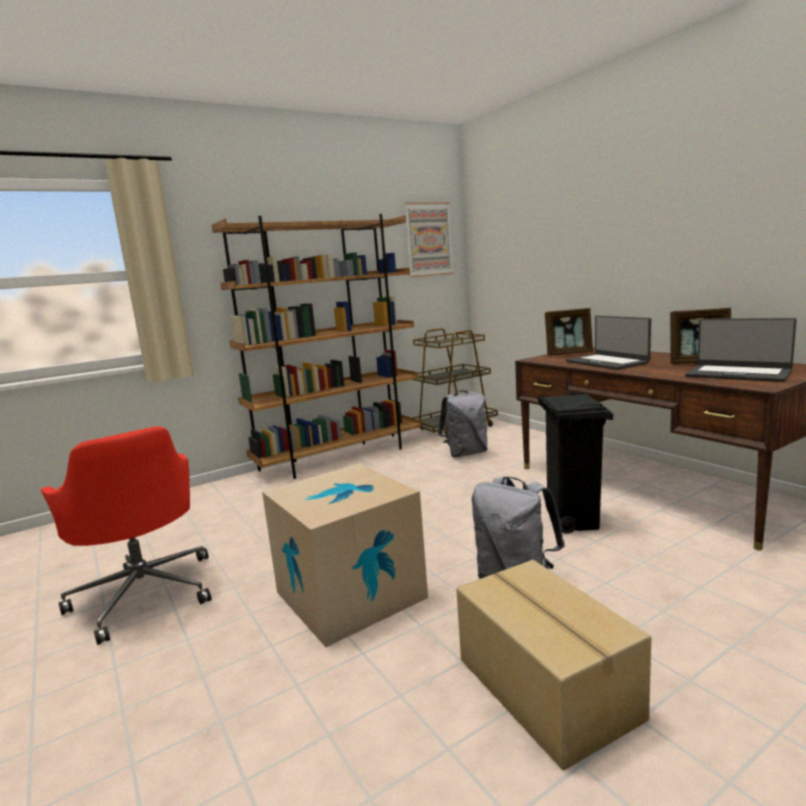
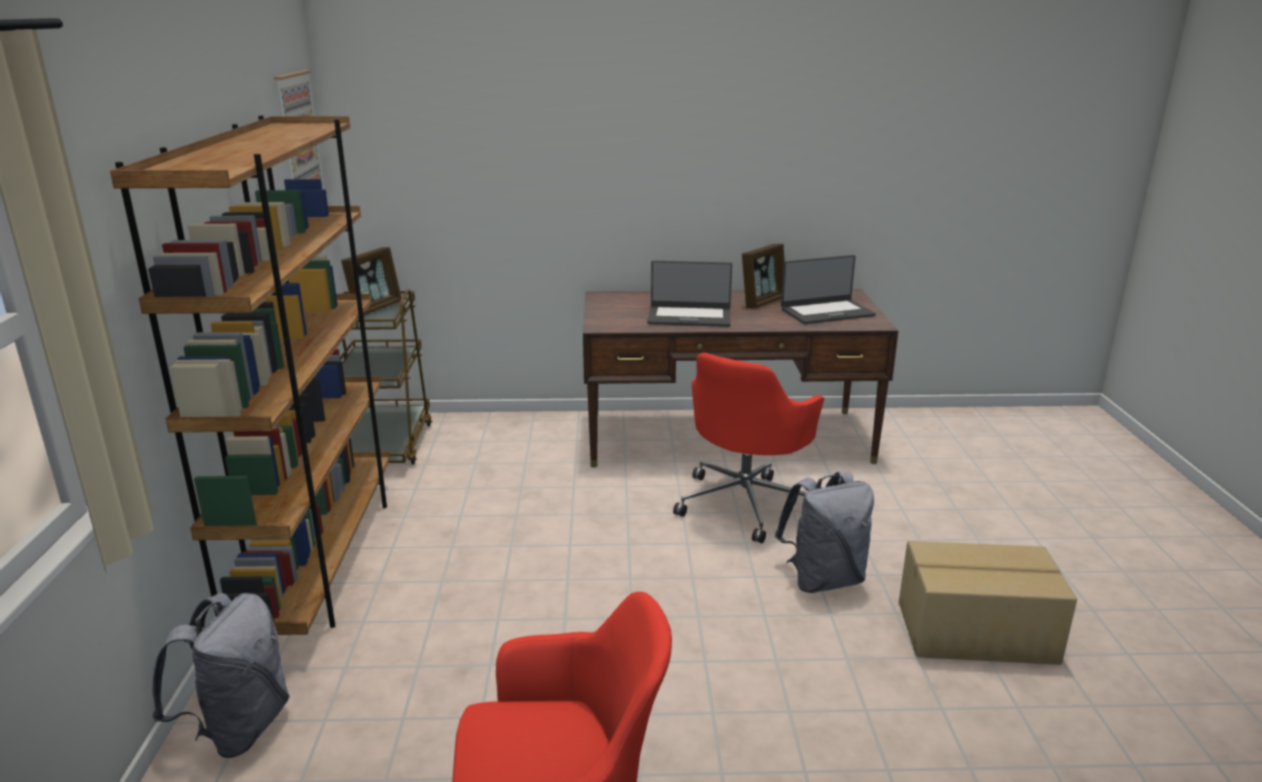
camera: 60 degrees left, 10 degrees up
cardboard box [262,463,428,647] -> none
grey backpack [438,390,488,457] -> grey backpack moved to [153,593,290,758]
black trash can [538,392,613,534] -> red office chair [673,353,824,543]
picture frame [545,308,593,356] -> picture frame moved to [341,247,402,316]

